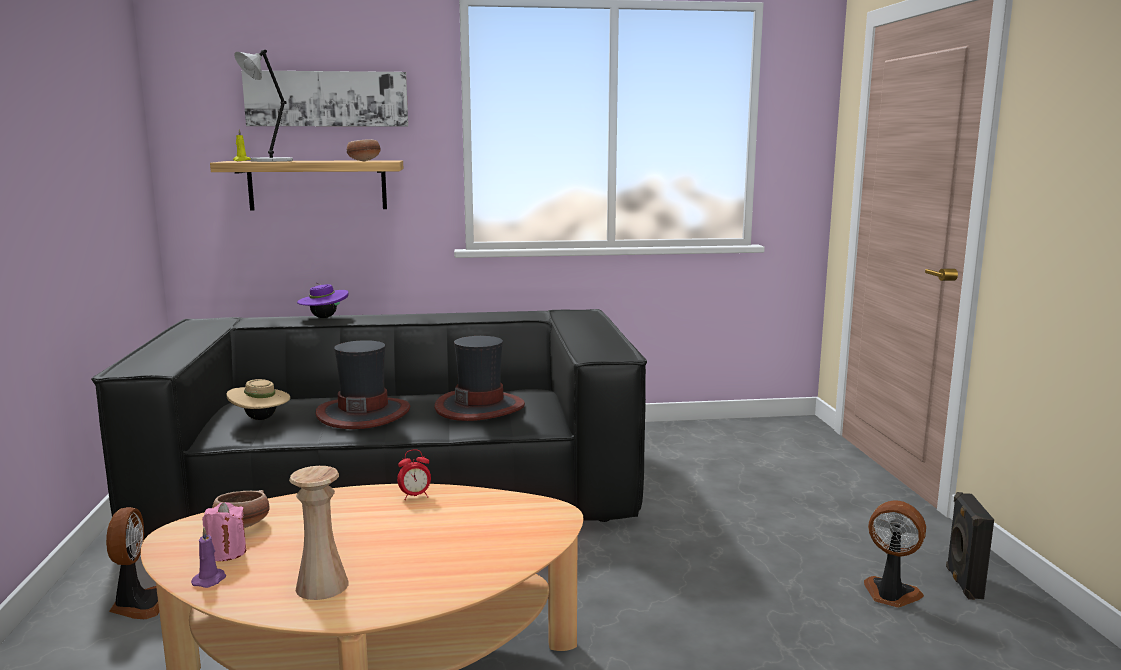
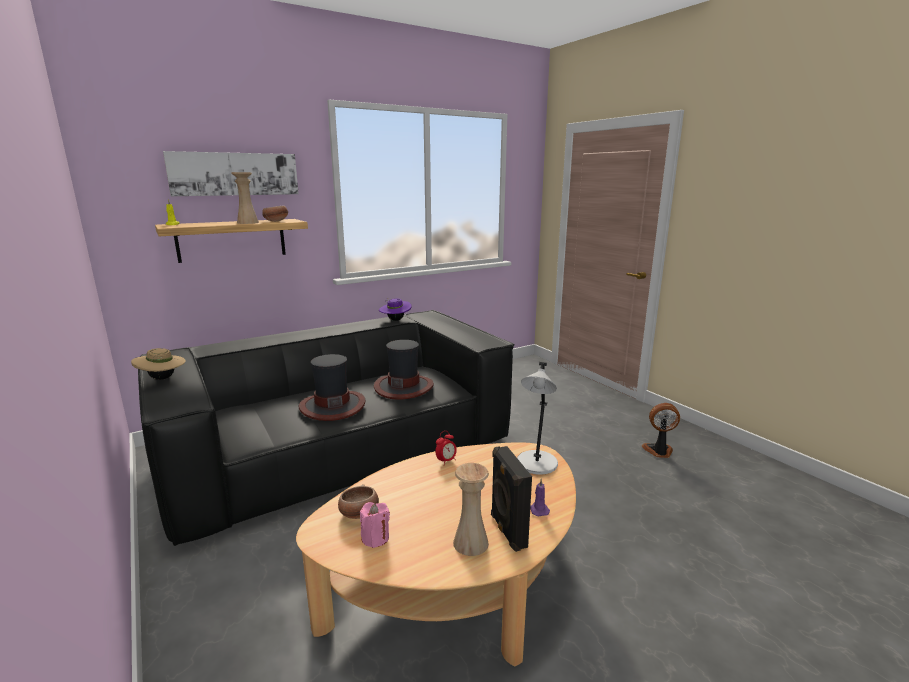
camera: 25 degrees left, 5 degrees up
fan [106,507,159,619] -> none
purple candle [191,527,226,588] -> purple candle moved to [530,479,550,516]
beige hat [227,379,291,420] -> beige hat moved to [131,348,186,380]
grey table lamp [234,50,293,162] -> grey table lamp moved to [517,362,558,475]
purple hat [297,283,349,318] -> purple hat moved to [379,298,412,321]
black speaker [946,492,994,600] -> black speaker moved to [491,446,532,552]
none -> beige vase [231,172,259,224]

